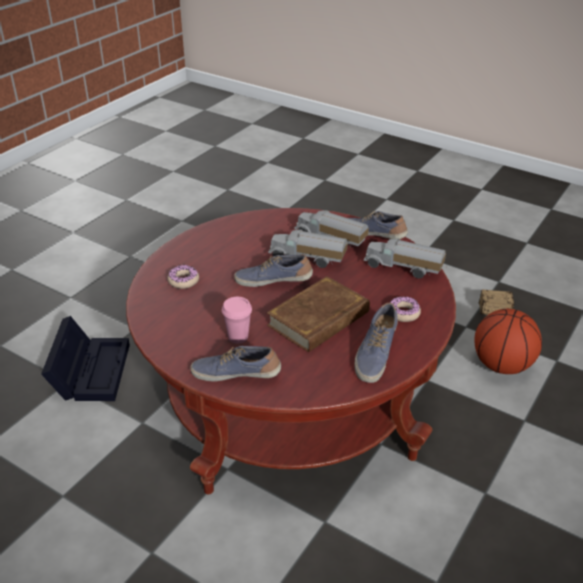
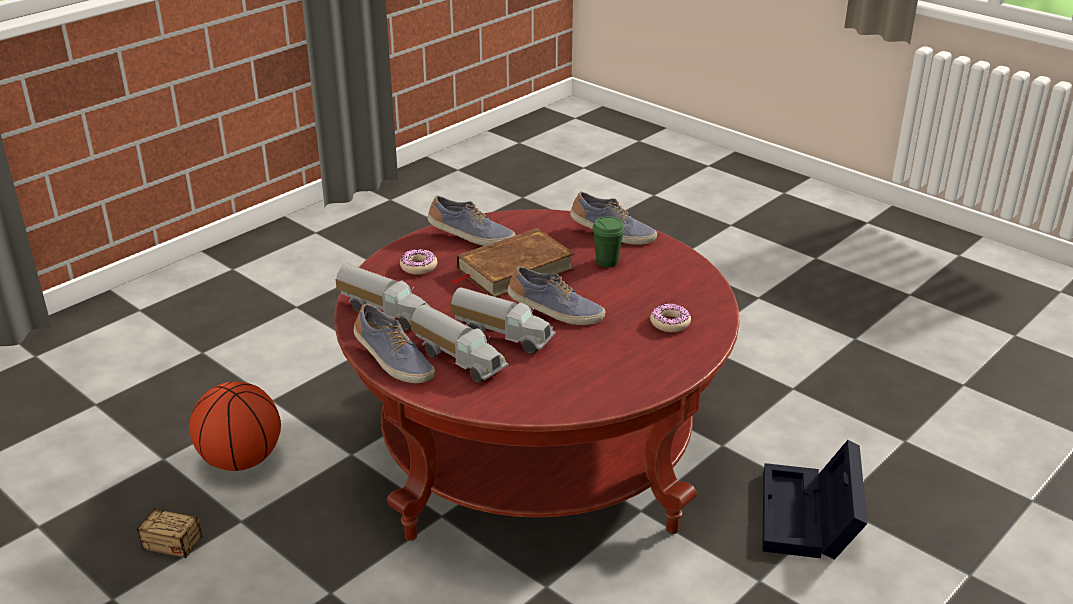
camera: 170 degrees left, 5 degrees down
pink cup [222,297,252,343] -> green cup [592,216,625,267]
shoe [354,303,398,383] -> shoe turned 75 degrees clockwise [428,196,515,246]

